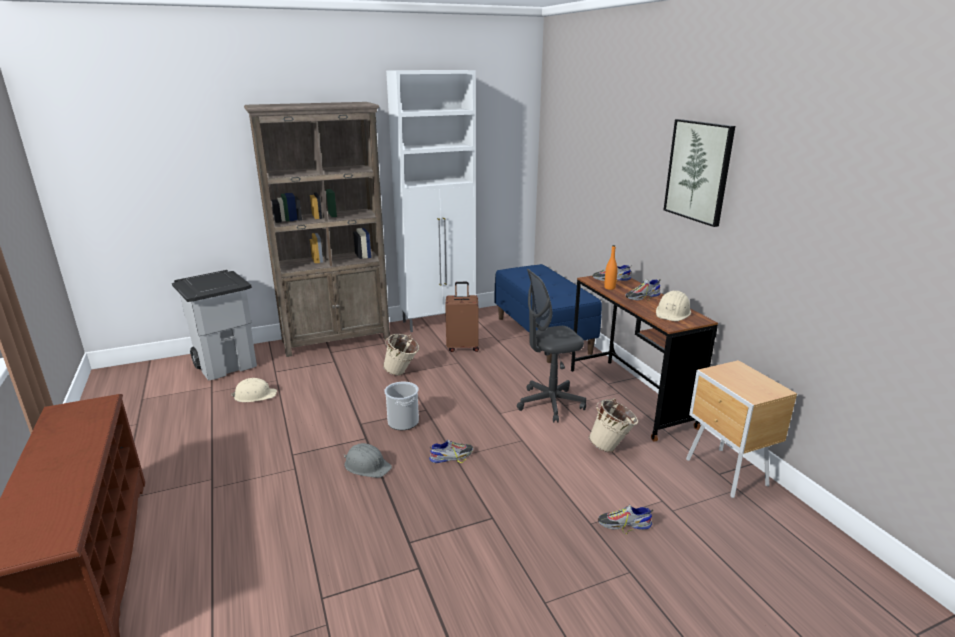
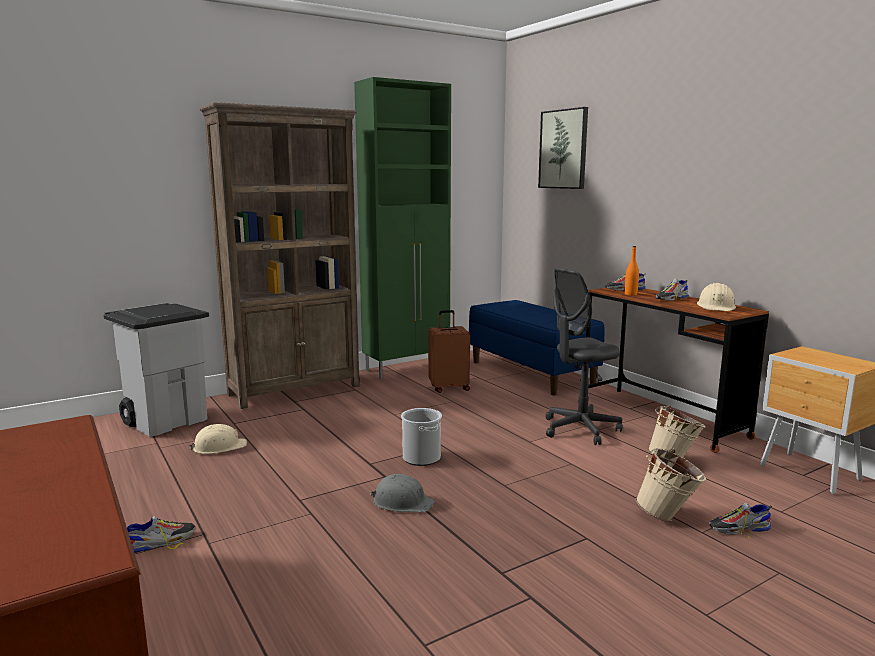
camera: 10 degrees left, 10 degrees down
beige bucket [383,334,419,376] -> beige bucket moved to [635,448,706,522]
white cabinet [386,70,476,332] -> green cabinet [354,77,451,379]
shoe [429,440,473,463] -> shoe moved to [127,516,195,553]
picture [664,119,735,227] -> picture moved to [538,107,588,189]

